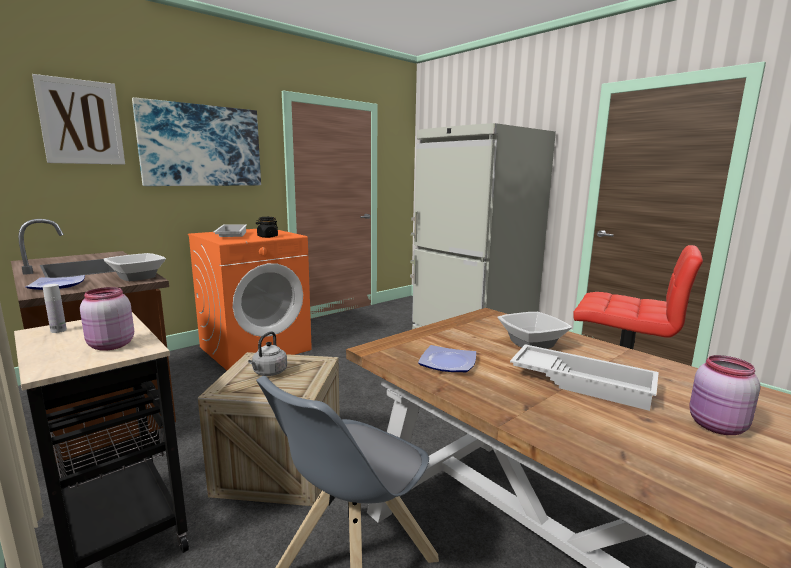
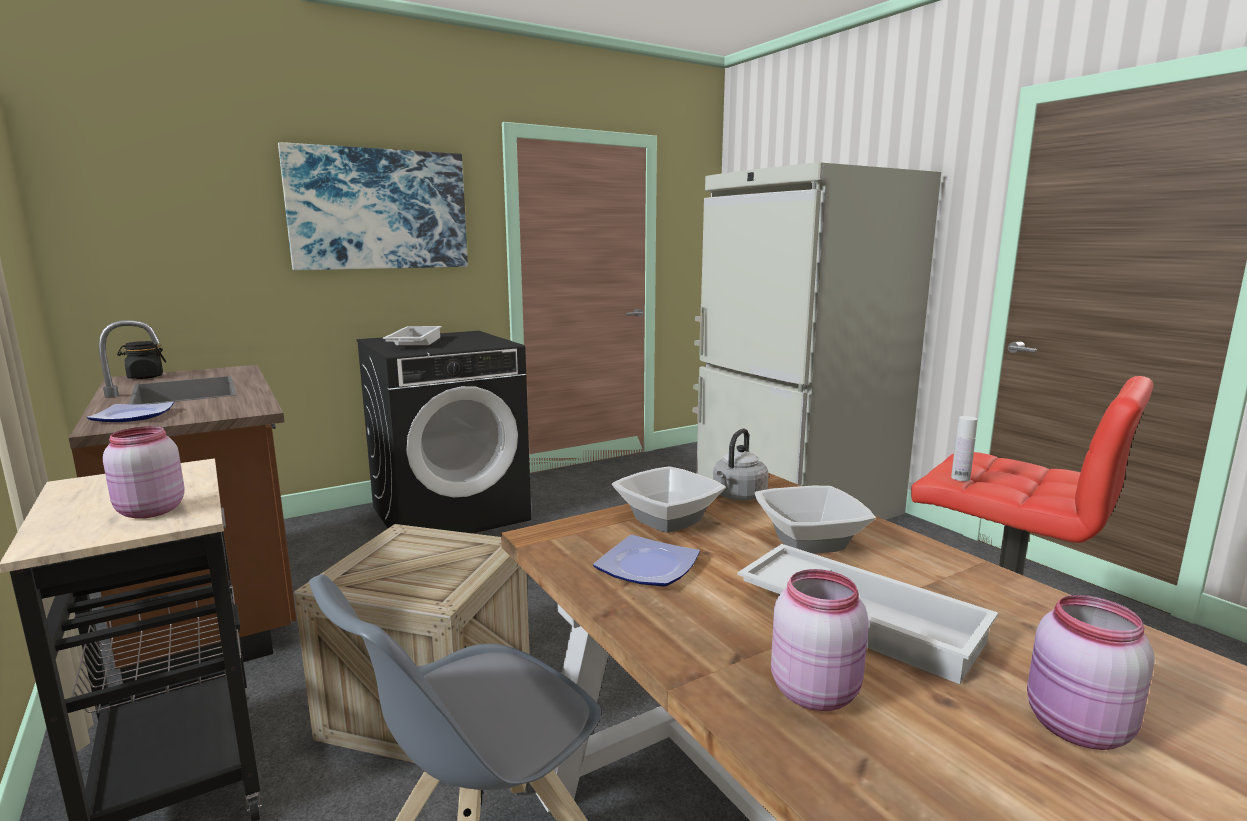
camera: 10 degrees right, 0 degrees up
picture [32,74,125,165] -> none
white bottle [43,284,67,333] -> white bottle moved to [951,416,978,481]
bowl [104,253,166,281] -> bowl moved to [612,466,726,533]
orange washing machine [188,229,312,370] -> black washing machine [357,331,531,533]
grey kettle [248,331,287,376] -> grey kettle moved to [713,428,769,501]
black jar [256,217,278,238] -> black jar moved to [117,341,166,379]
none -> pink jar [771,569,869,711]

